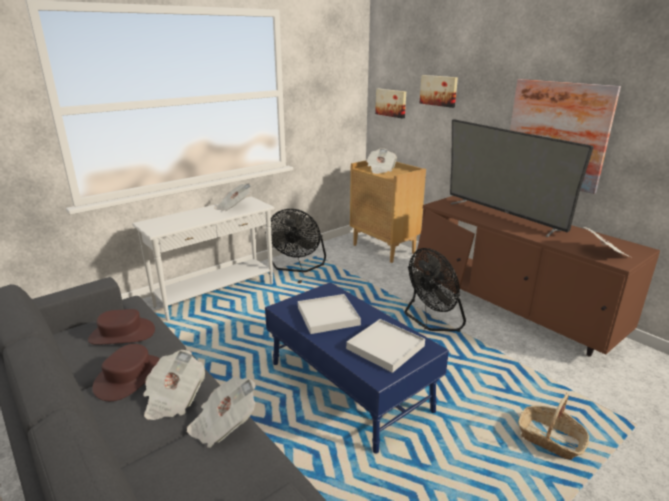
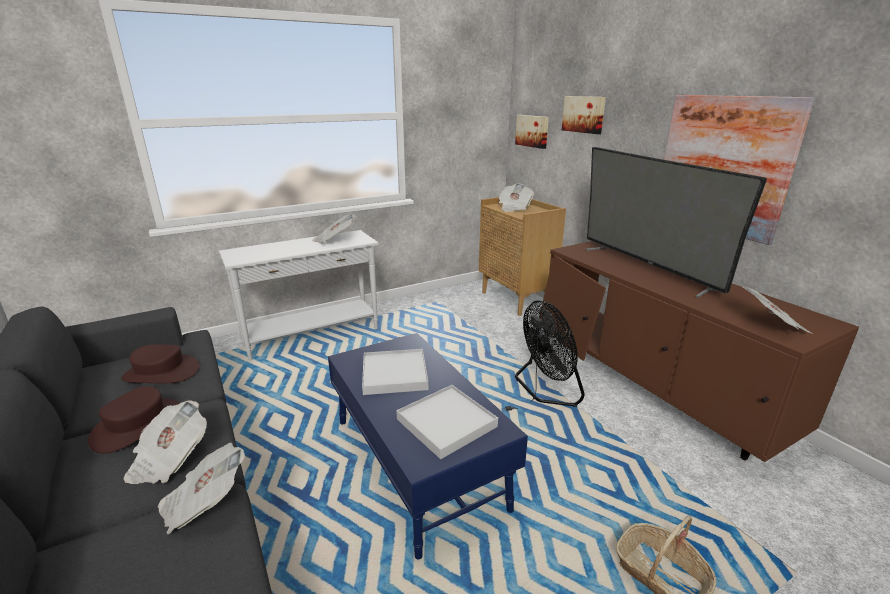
camera: 10 degrees right, 0 degrees up
black fan [265,209,326,283] -> none

